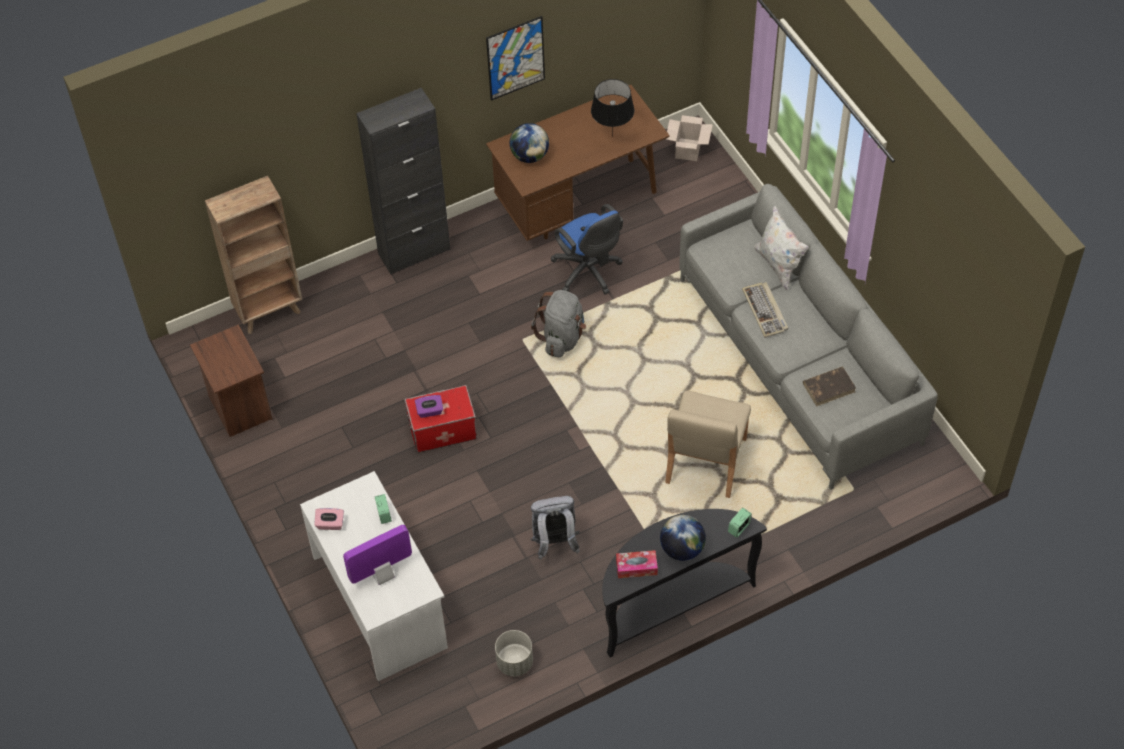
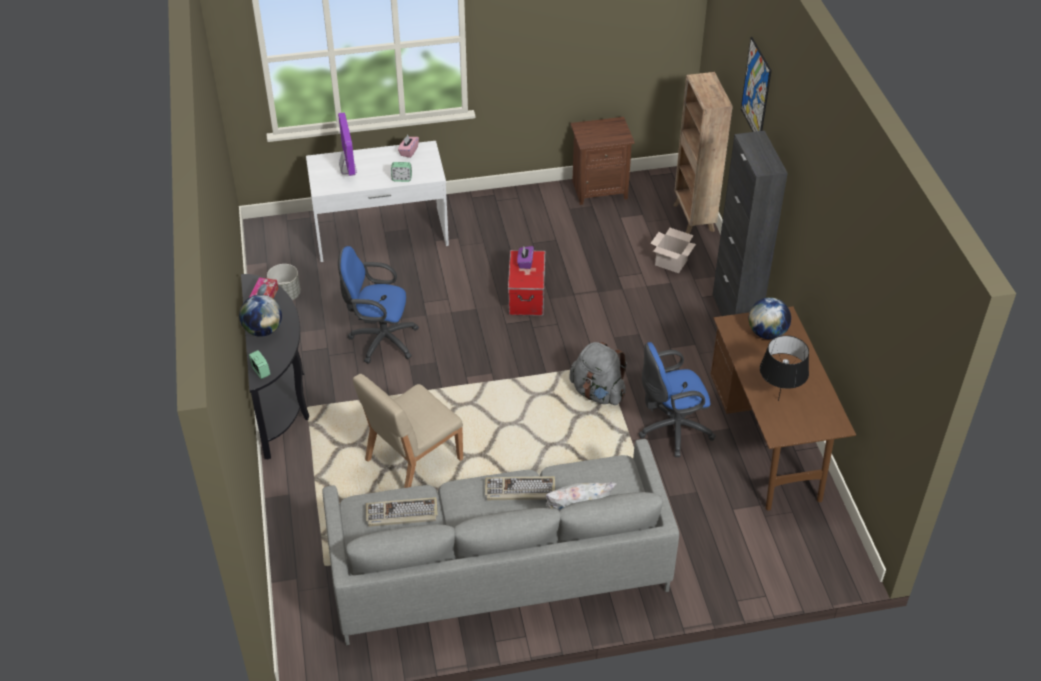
camera: 105 degrees right, 10 degrees down
picture [486,16,545,101] -> picture moved to [741,37,772,132]
grey backpack [530,496,580,560] -> blue office chair [338,246,418,364]
beige chair [665,391,751,498] -> beige chair turned 75 degrees counterclockwise [353,374,463,488]
cardboard box [666,115,713,161] -> cardboard box moved to [650,228,696,273]
brown book [803,367,856,407] -> keyboard [366,497,438,527]

